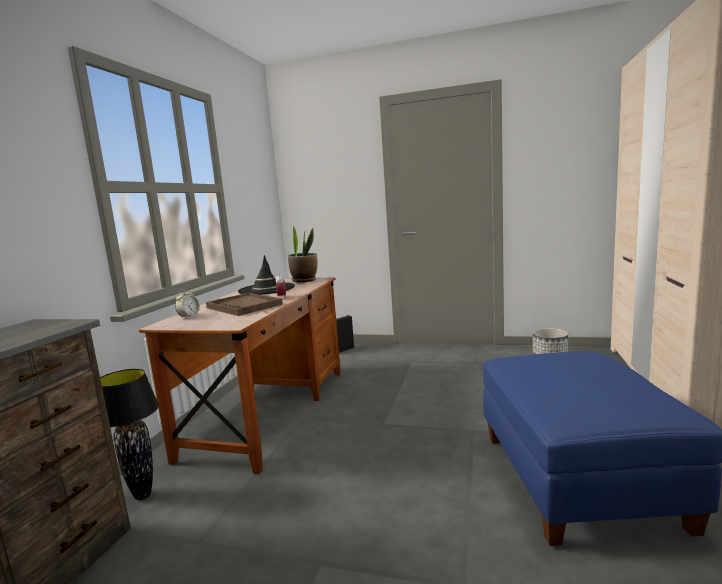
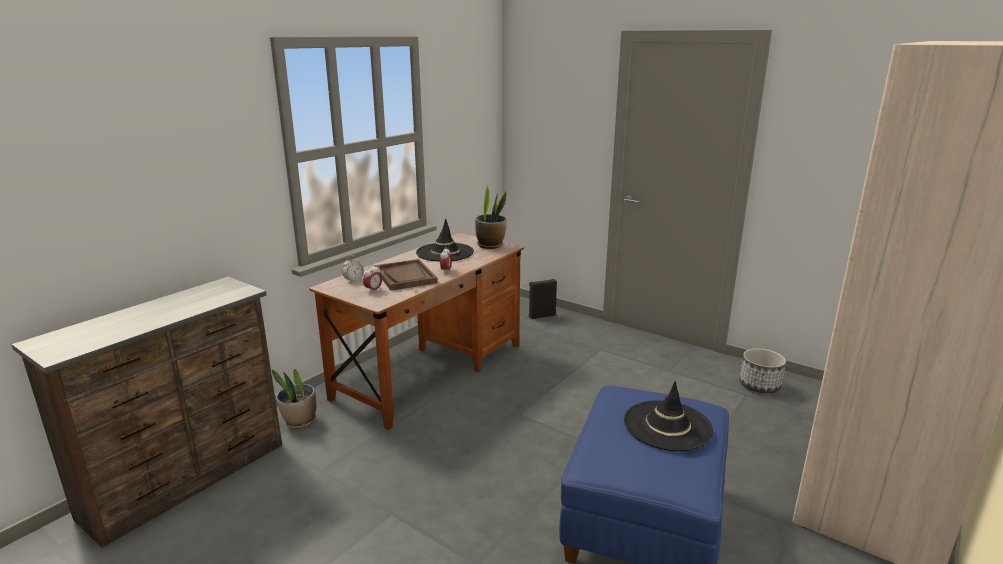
camera: 20 degrees right, 10 degrees up
black table lamp [100,369,159,500] -> potted plant [272,369,316,429]
none -> alarm clock [363,265,382,293]
none -> black hat [624,381,713,451]

